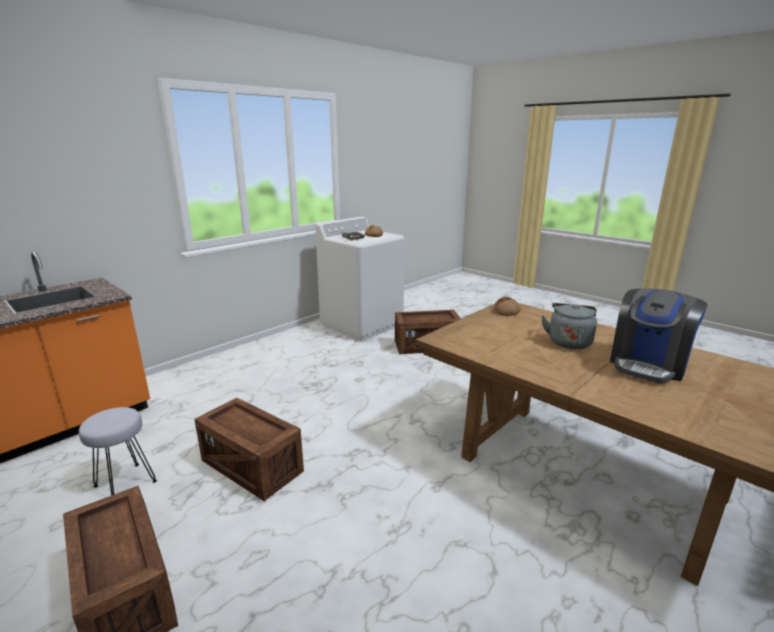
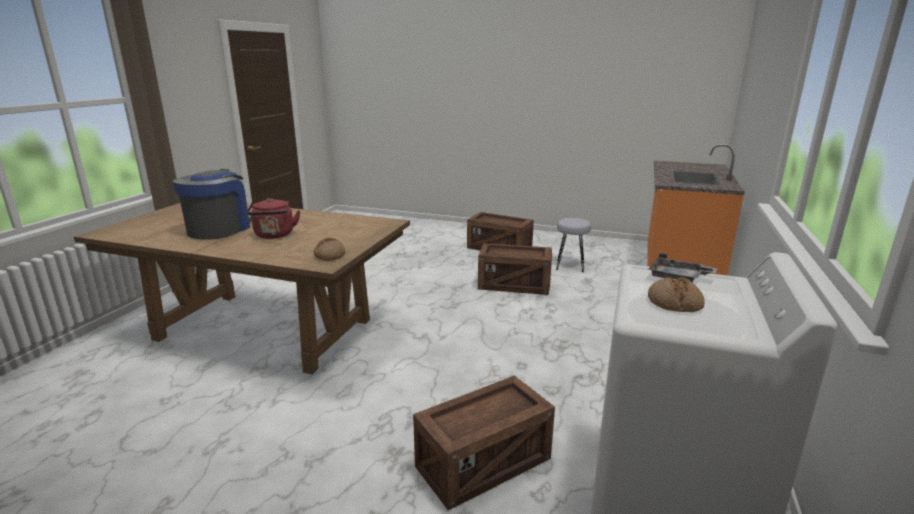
camera: 155 degrees right, 0 degrees up
grey kettle [541,303,597,349] -> red kettle [247,198,301,239]

